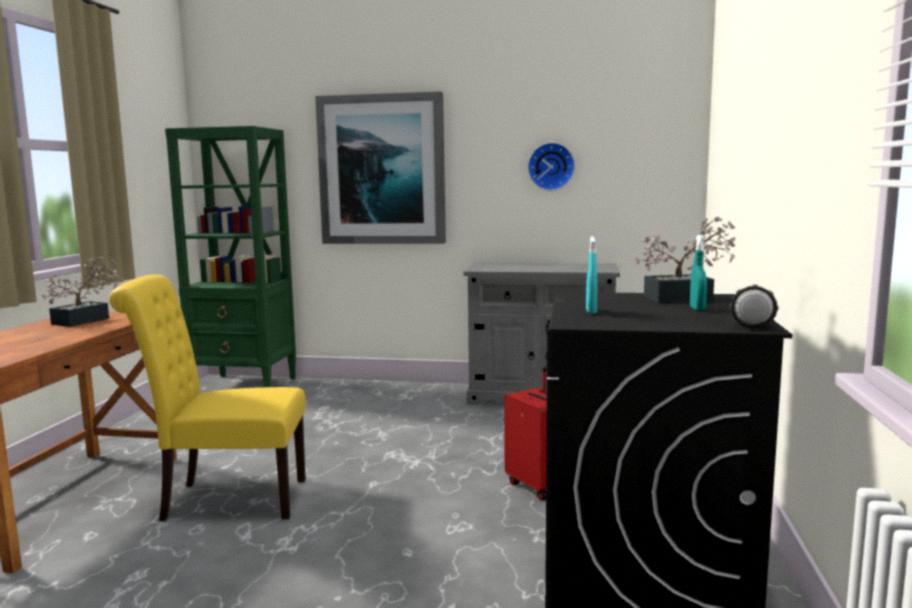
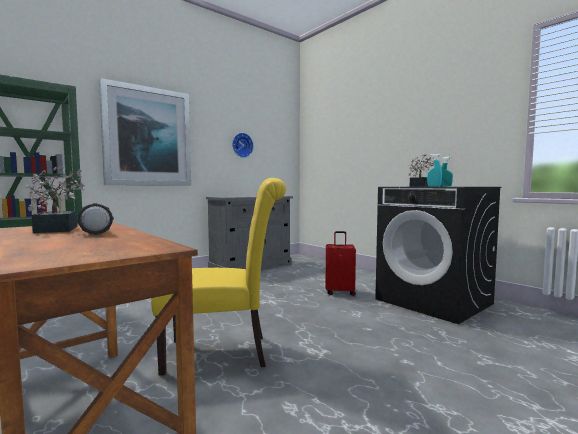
camera: 50 degrees left, 5 degrees down
yellow chair [109,275,306,521] -> yellow chair turned 135 degrees counterclockwise [151,178,286,376]
flashlight [730,285,778,329] -> flashlight moved to [77,203,114,235]

